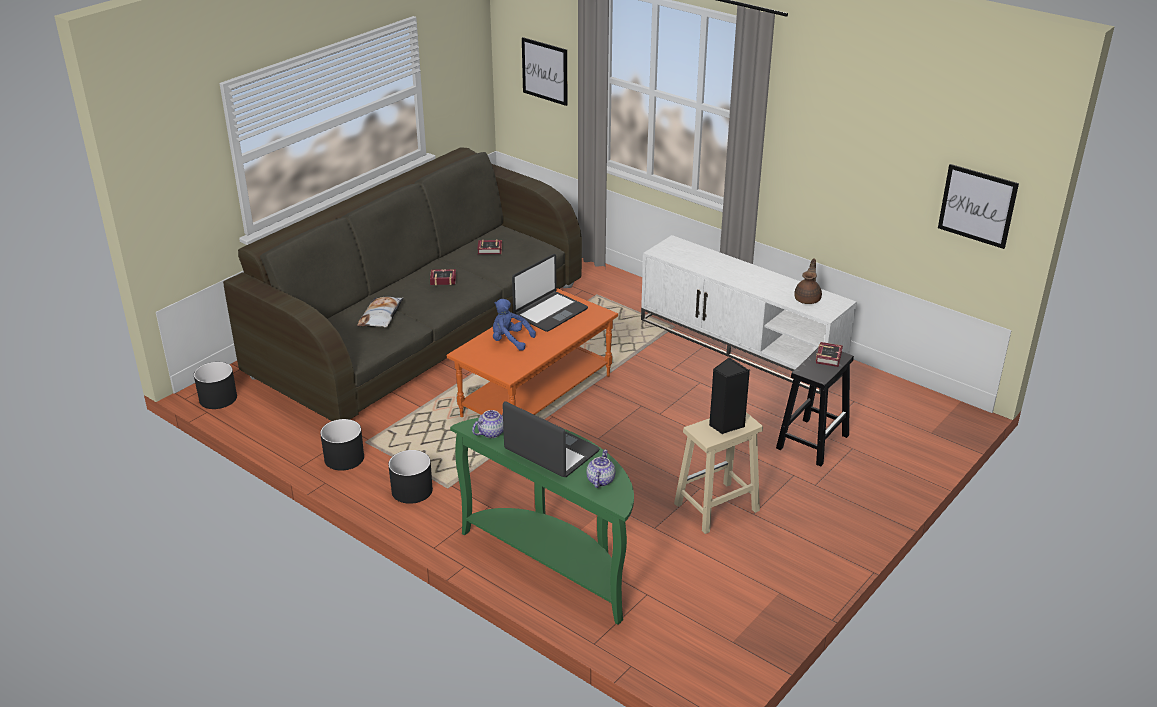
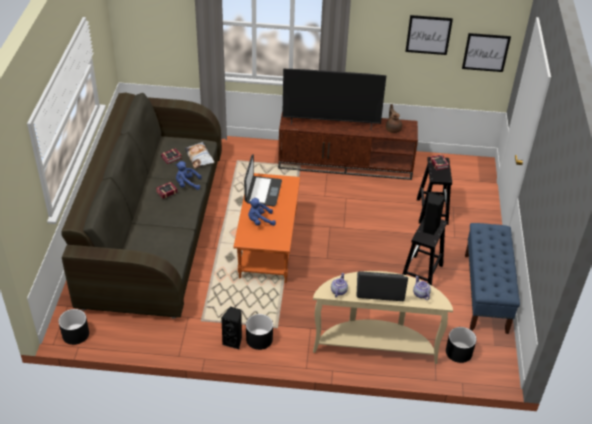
camera: 35 degrees left, 10 degrees up
black planter [320,419,364,471] -> black planter moved to [446,327,477,363]
pillow [357,297,404,327] -> pillow moved to [185,141,214,169]
green console table [450,418,634,625] -> beige console table [313,271,453,364]
picture [522,37,567,106] -> picture moved to [405,15,453,55]
white tv stand [641,235,857,394] -> brown tv stand [278,110,418,180]
beige stool [674,412,763,534] -> black stool [403,218,447,285]
none -> blue plush toy [175,161,202,190]
none -> black speaker [221,307,242,350]
none -> television [282,69,386,129]
none -> blue bench [465,223,520,334]

